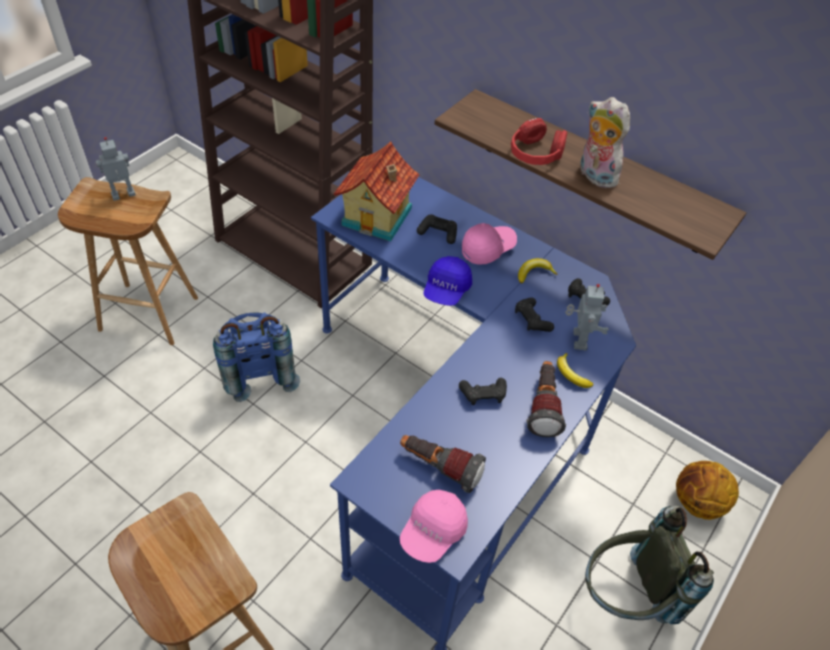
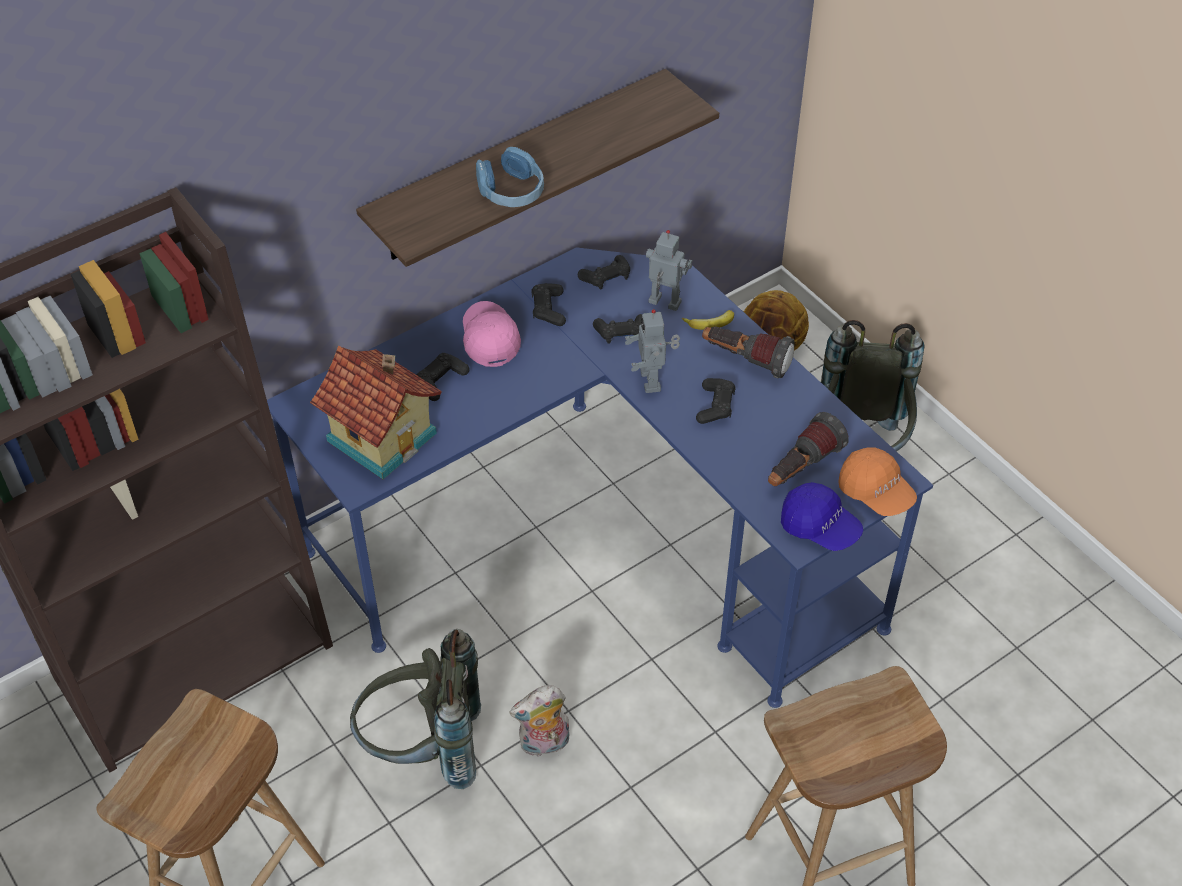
camera: 70 degrees left, 0 degrees up
toy robot [96,137,136,201] -> toy robot moved to [625,309,680,393]
blue backpack [213,312,300,402] -> grey backpack [350,629,481,789]
pink cap [400,490,468,563] -> orange cap [838,448,917,516]
blue cap [423,256,472,306] -> blue cap moved to [781,482,863,551]
red headphones [511,118,567,165] -> blue headphones [476,147,544,207]
banana [518,258,557,283] -> black game controller [531,283,566,326]
plush toy [579,97,630,188] -> plush toy moved to [509,685,569,757]

